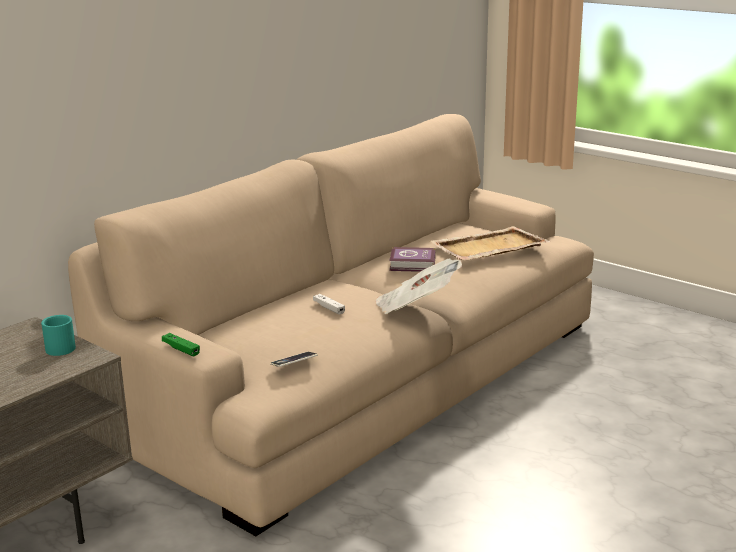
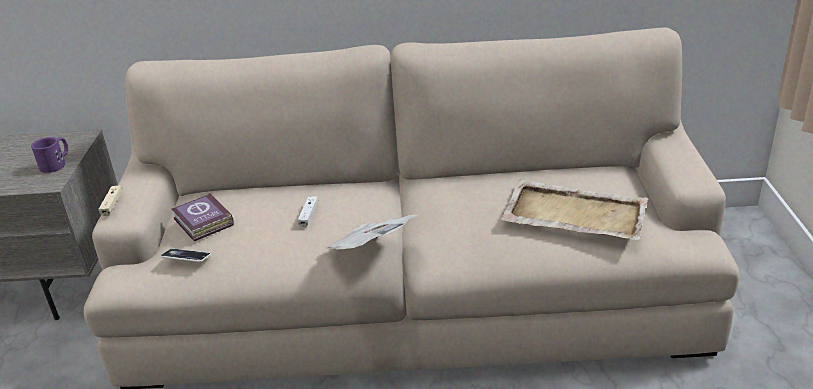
camera: 50 degrees right, 10 degrees up
turquoise mug [41,315,76,356] -> purple mug [31,137,68,173]
green game controller [162,333,200,356] -> beige game controller [99,185,122,216]
book [389,247,436,272] -> book moved to [172,193,234,241]

